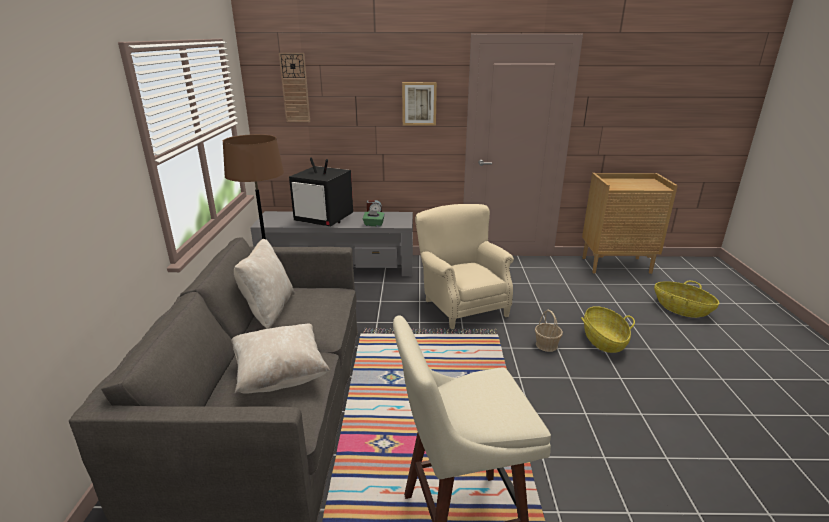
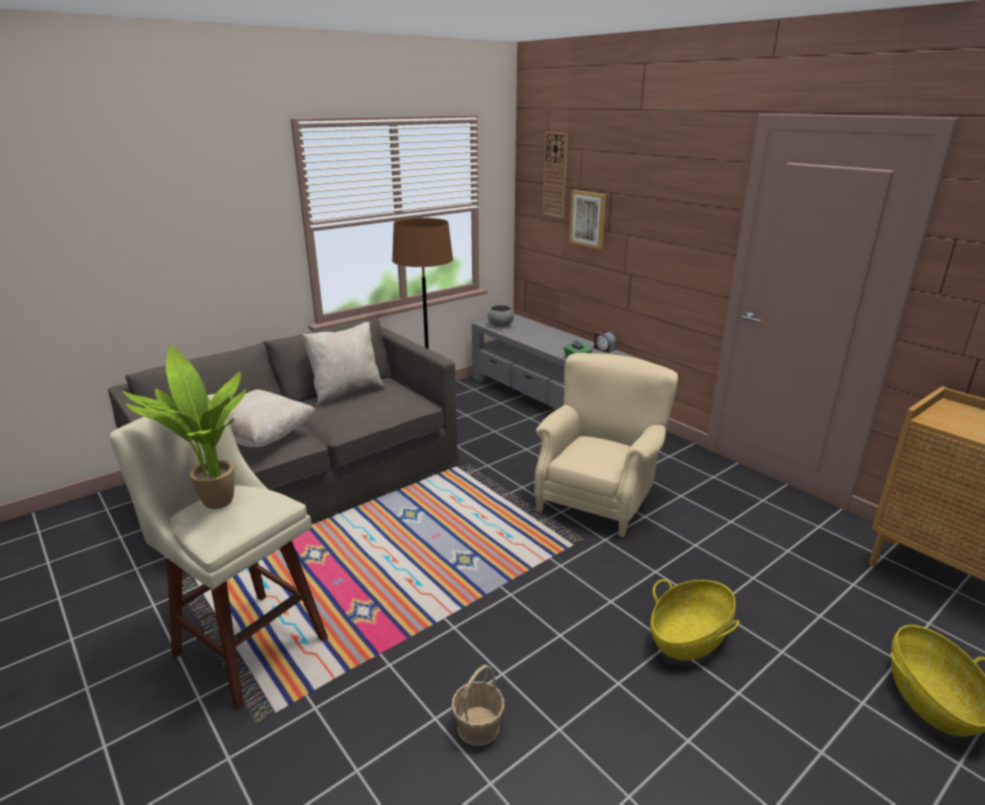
camera: 50 degrees right, 0 degrees up
television [289,157,353,226] -> none
picture [402,82,437,125] -> picture moved to [569,190,606,249]
basket [535,310,563,352] -> basket moved to [451,665,505,746]
none -> potted plant [122,345,246,509]
none -> grey bowl [488,305,514,327]

